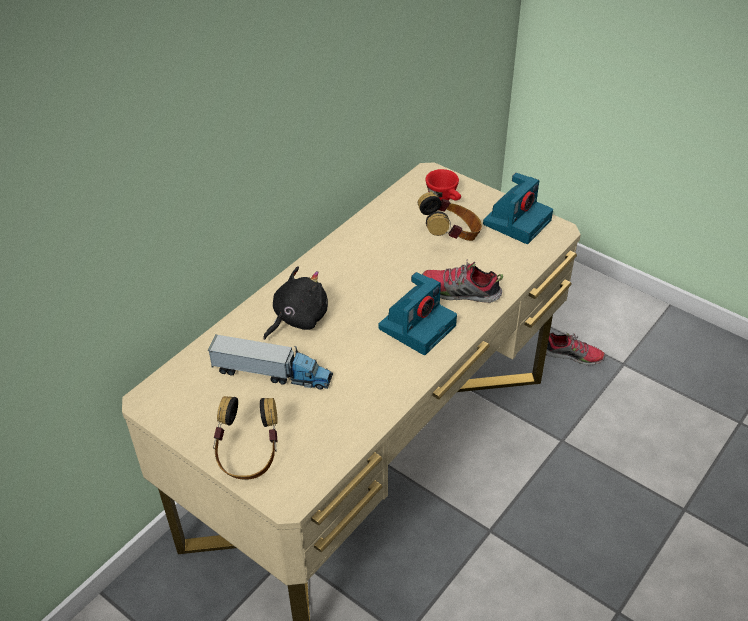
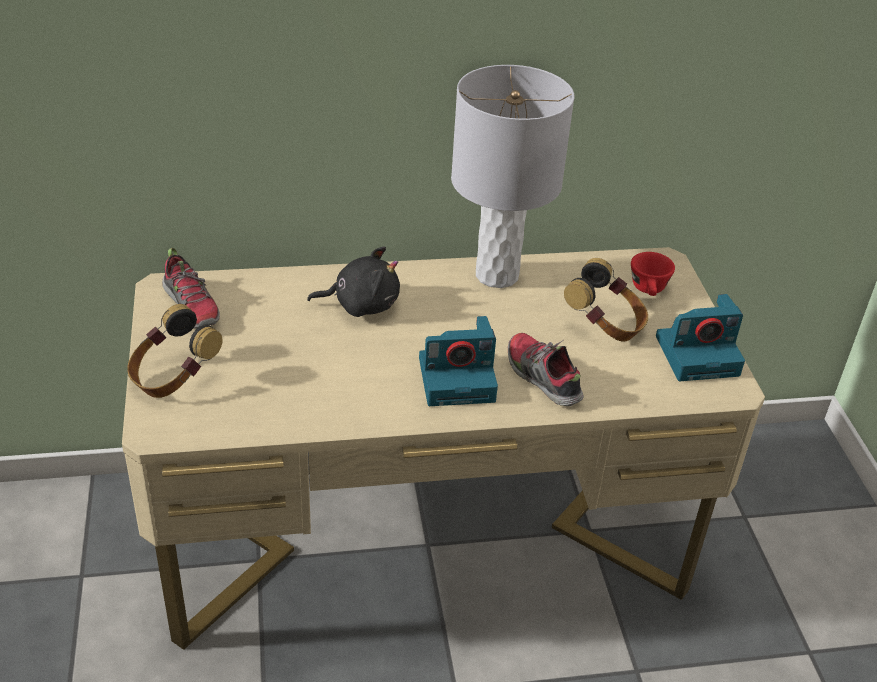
camera: 40 degrees right, 5 degrees down
toy truck [207,334,333,389] -> none
shoe [546,332,605,365] -> shoe moved to [162,248,220,329]
none -> grey table lamp [451,65,574,288]

